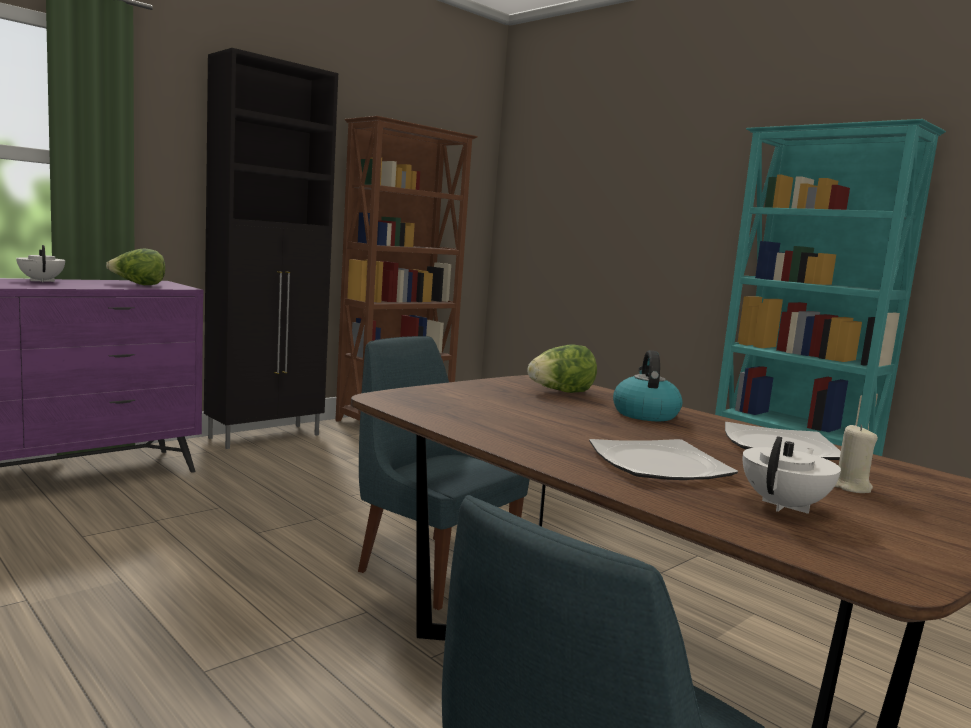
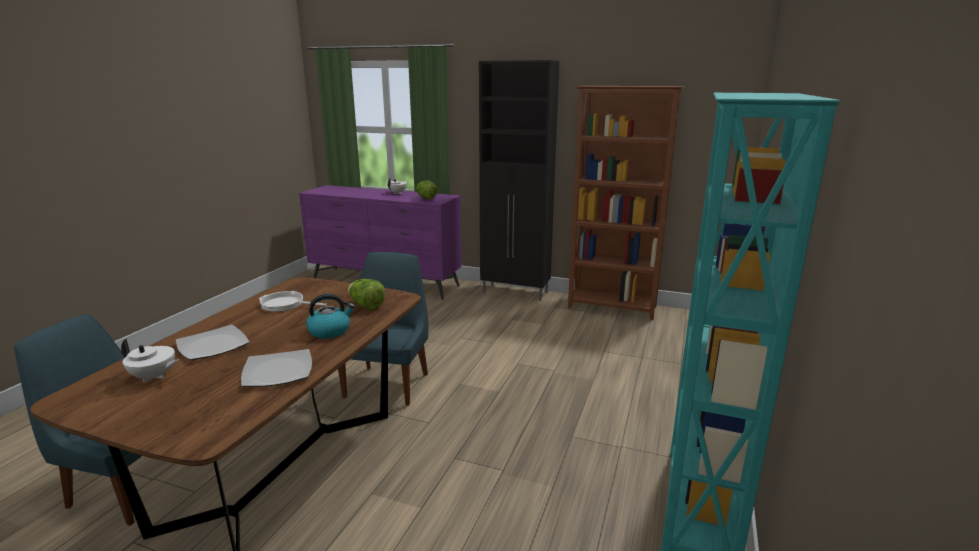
camera: 65 degrees right, 10 degrees up
beige candle [835,425,878,493] -> none
none -> frying pan [259,291,327,312]

